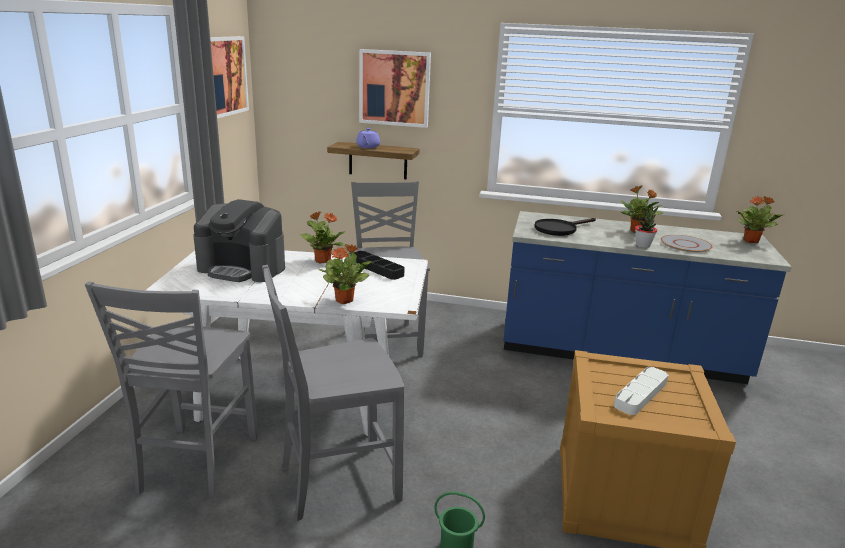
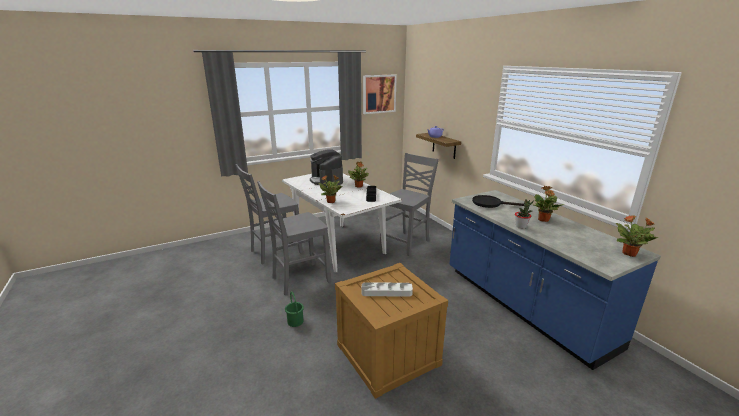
camera: 50 degrees right, 0 degrees up
grey chair [262,265,404,521] -> grey chair turned 60 degrees counterclockwise [257,181,331,295]
picture [359,49,431,128] -> none
grey plate [661,235,713,253] -> none

